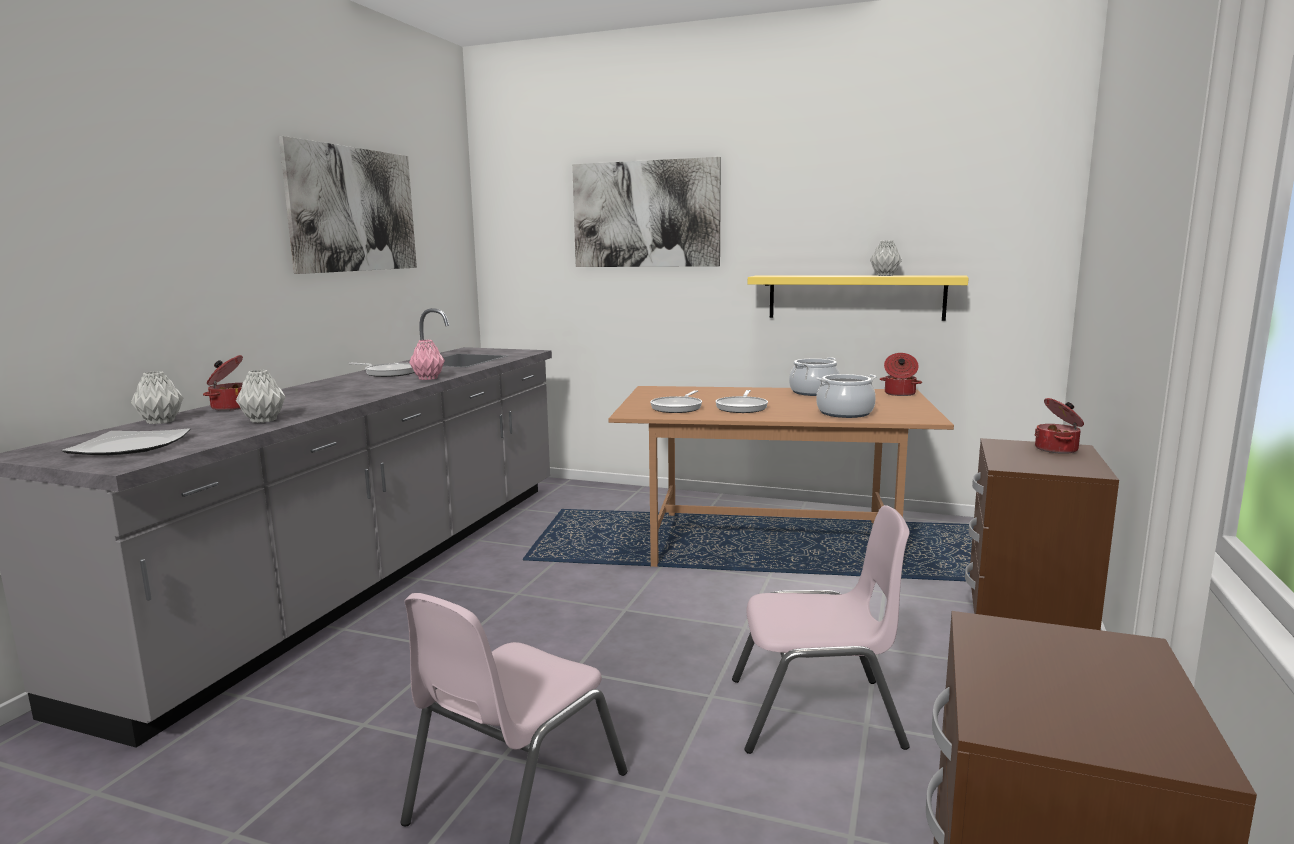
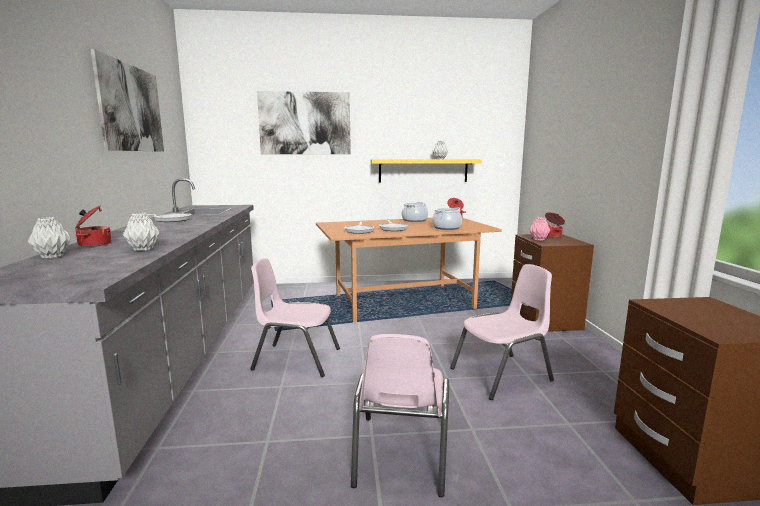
camera: 25 degrees left, 0 degrees up
plate [62,428,191,455] -> none
pink vase [409,340,445,380] -> pink vase moved to [529,217,550,241]
none -> pink chair [250,258,340,377]

